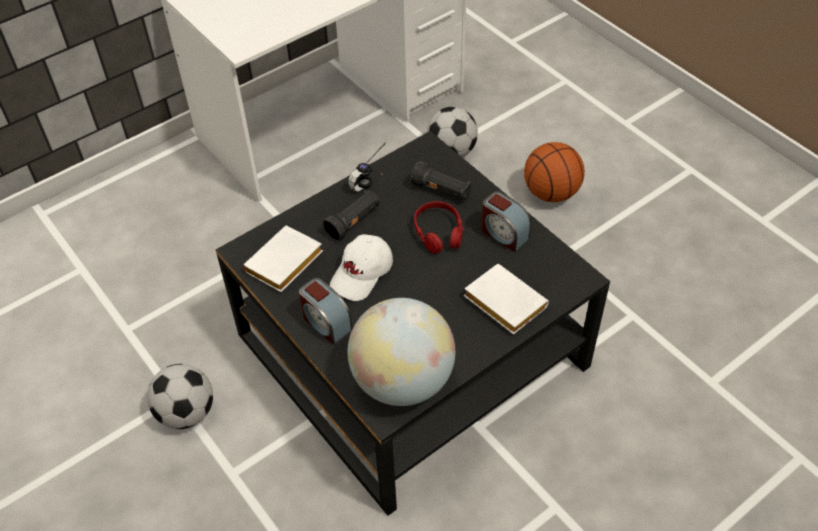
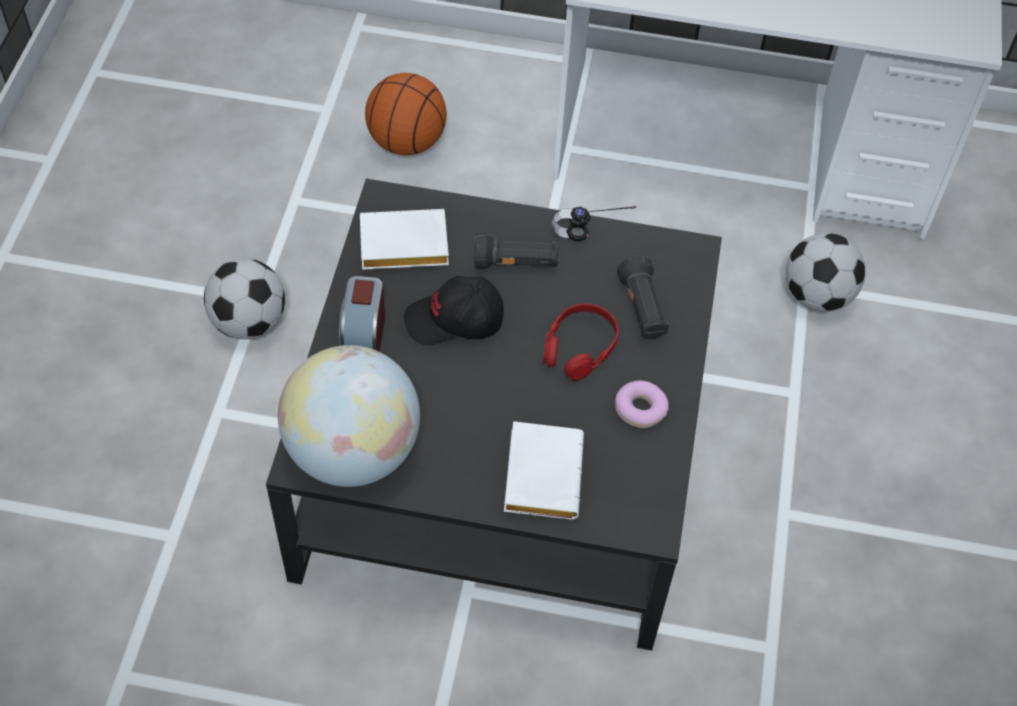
camera: 45 degrees right, 5 degrees up
white cap [330,234,393,301] -> black cap [404,276,504,345]
alarm clock [481,191,531,252] -> donut [615,381,669,428]
basketball [524,142,585,202] -> basketball moved to [365,73,447,155]

